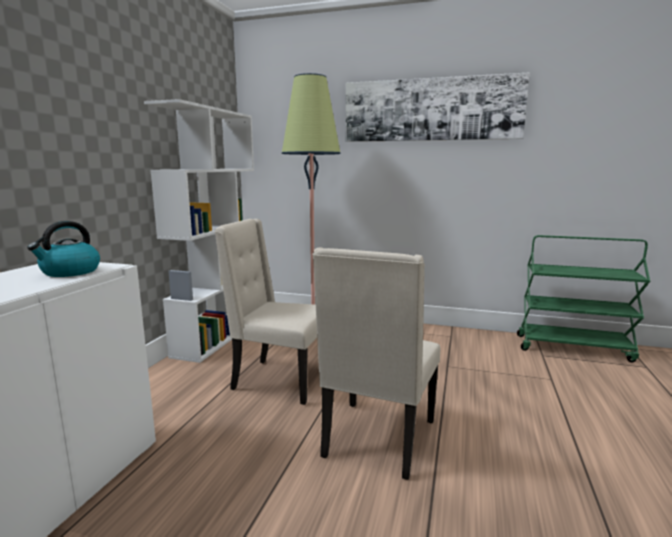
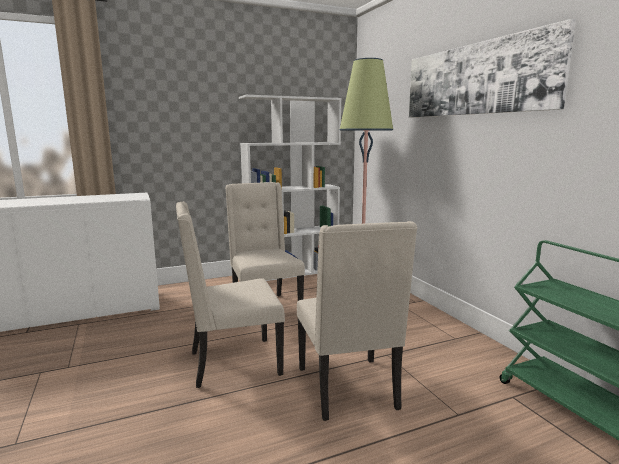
camera: 50 degrees right, 0 degrees up
kettle [27,221,100,277] -> none
none -> beige chair [297,221,417,421]

